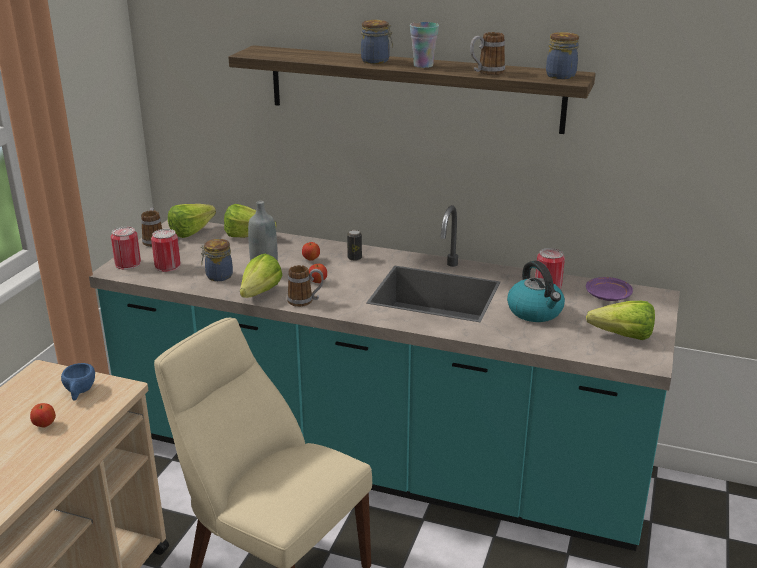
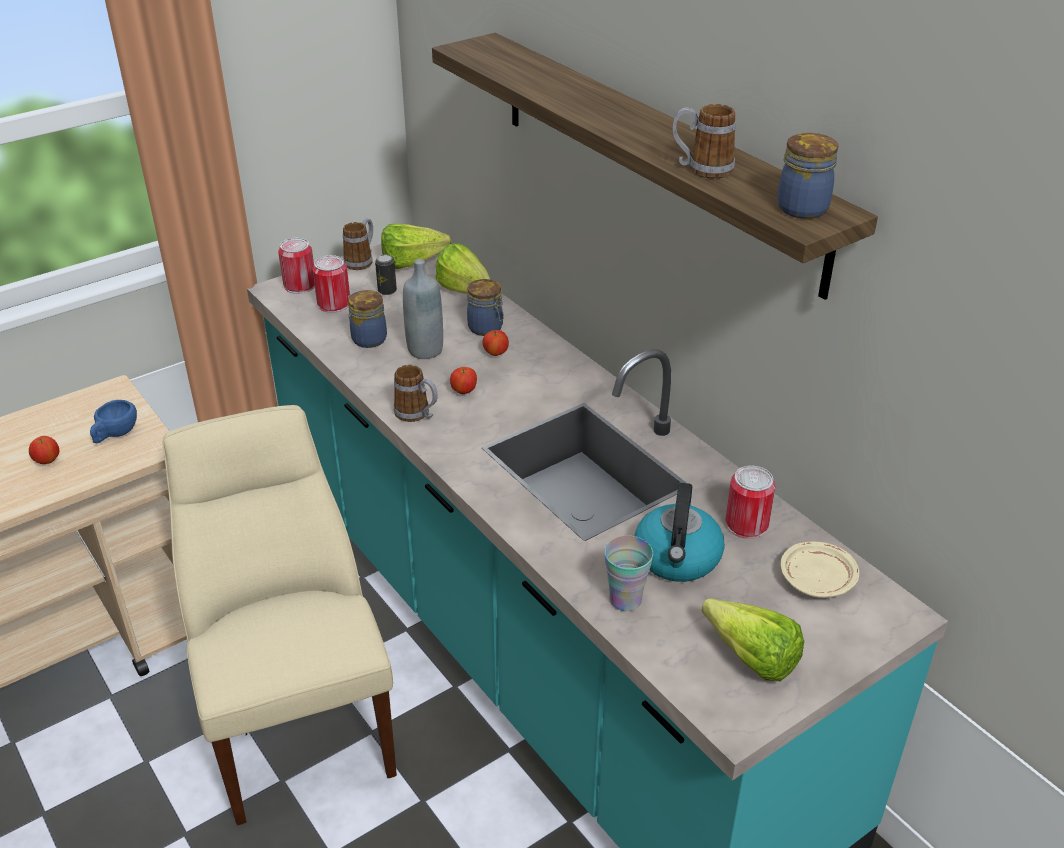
camera: 35 degrees right, 10 degrees up
lettuce [240,253,283,298] -> none
can [347,230,362,261] -> can moved to [375,255,397,295]
jar [361,20,393,64] -> jar moved to [467,279,504,336]
cup [410,22,439,68] -> cup moved to [604,535,653,611]
purple plate [586,277,633,301] -> beige plate [781,542,859,598]

